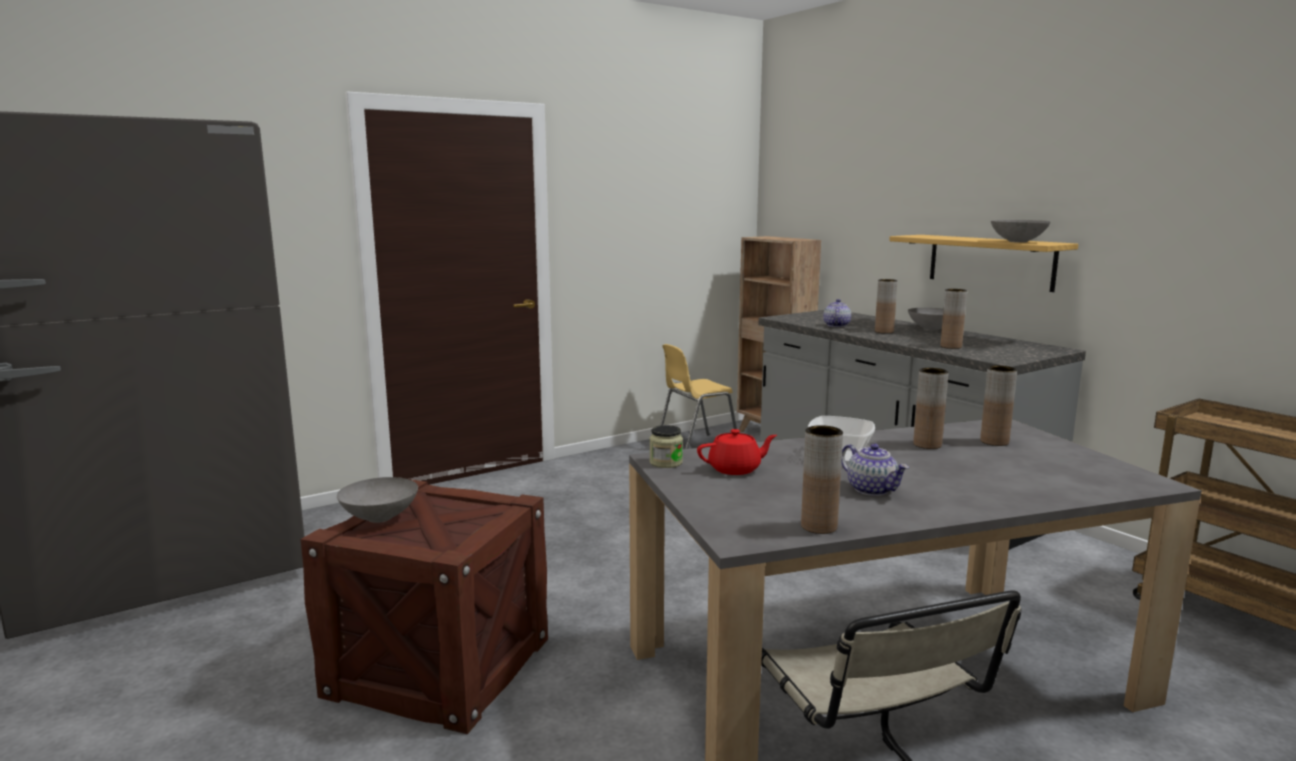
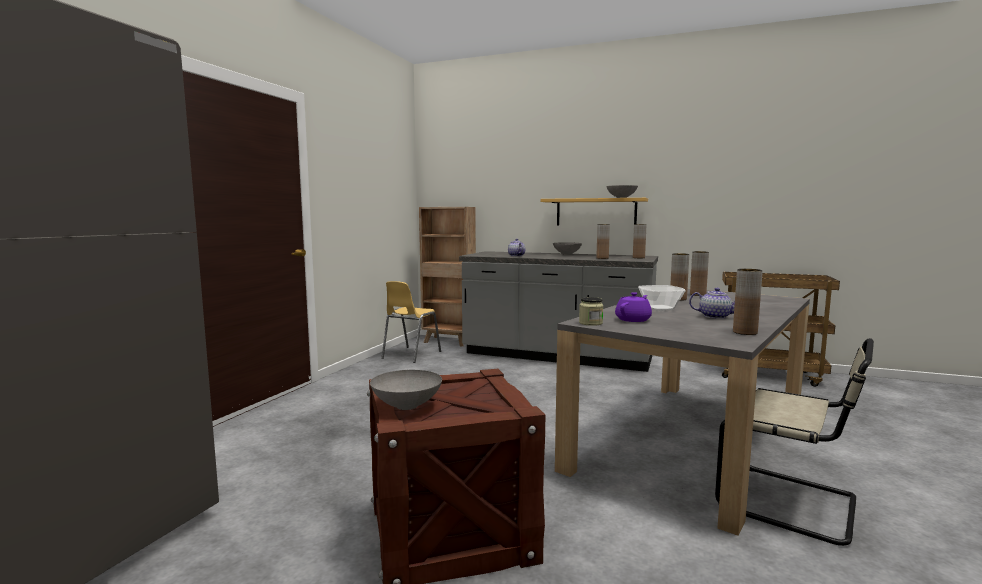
camera: 35 degrees left, 5 degrees down
red teapot [697,429,777,475] -> purple teapot [615,292,652,322]
brown vase [875,279,898,334] -> brown vase moved to [633,224,646,258]

